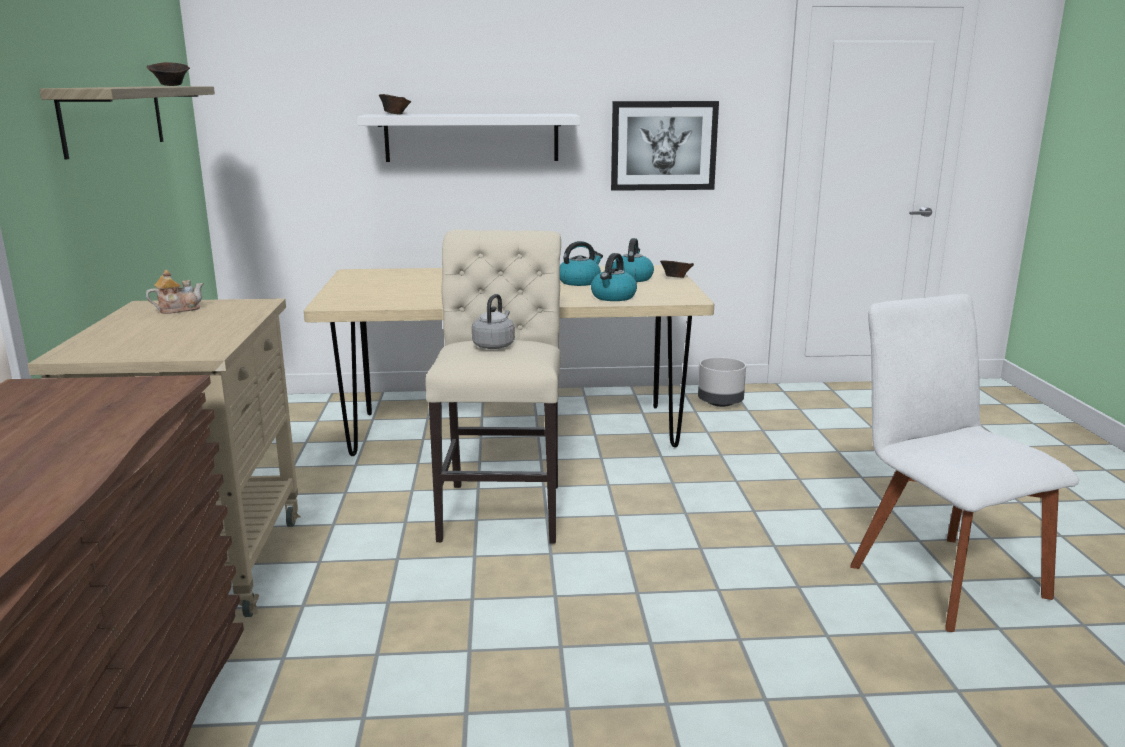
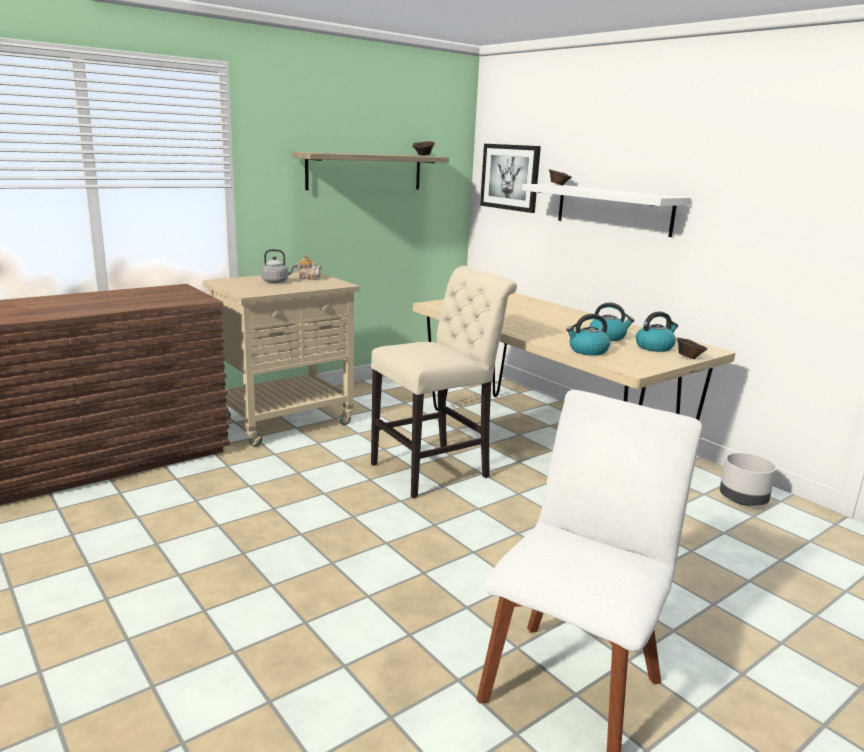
camera: 55 degrees right, 0 degrees up
grey kettle [472,294,515,349] -> grey kettle moved to [261,249,296,283]
picture [611,101,719,191] -> picture moved to [480,144,541,213]

